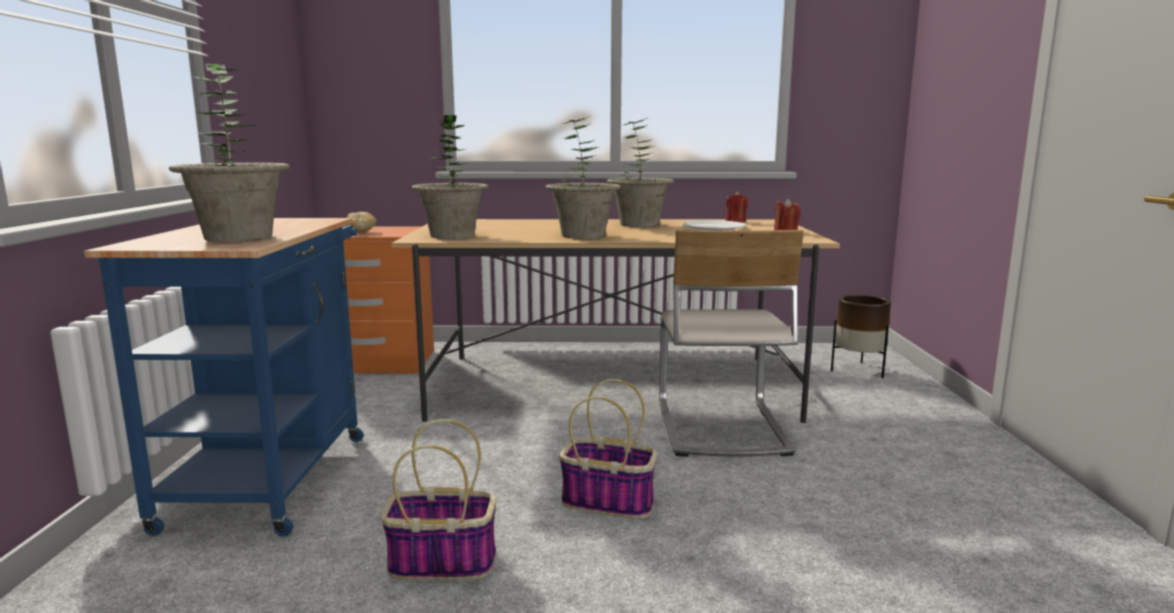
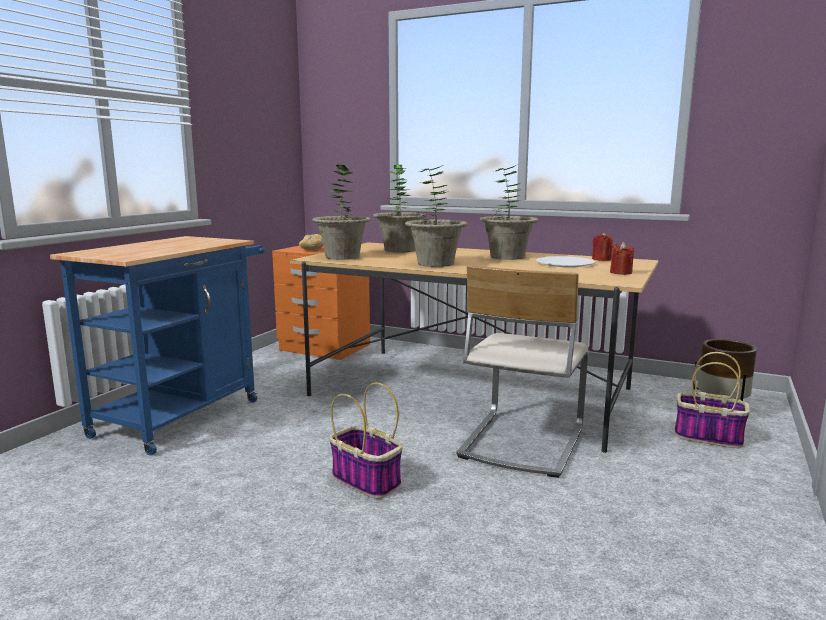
camera: 25 degrees right, 0 degrees up
potted plant [169,64,290,242] -> potted plant moved to [373,165,427,253]
basket [381,419,497,580] -> basket moved to [675,352,750,448]

